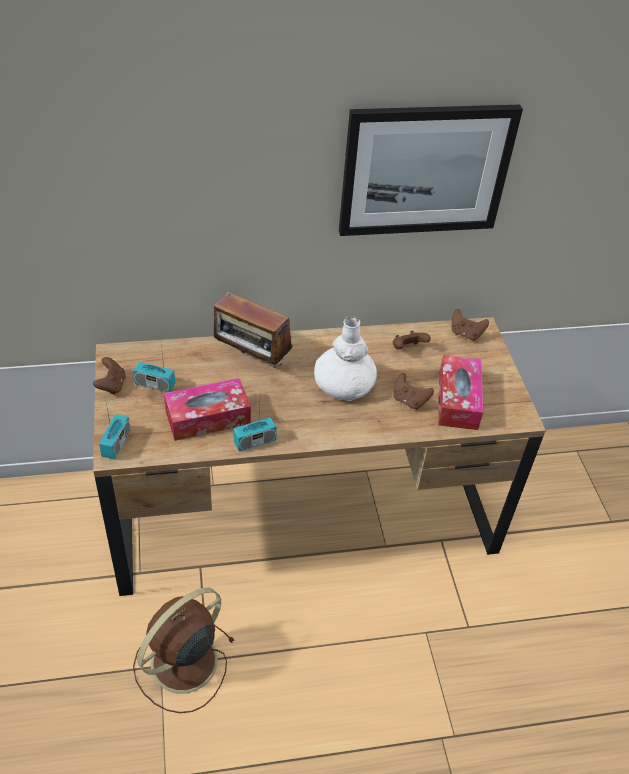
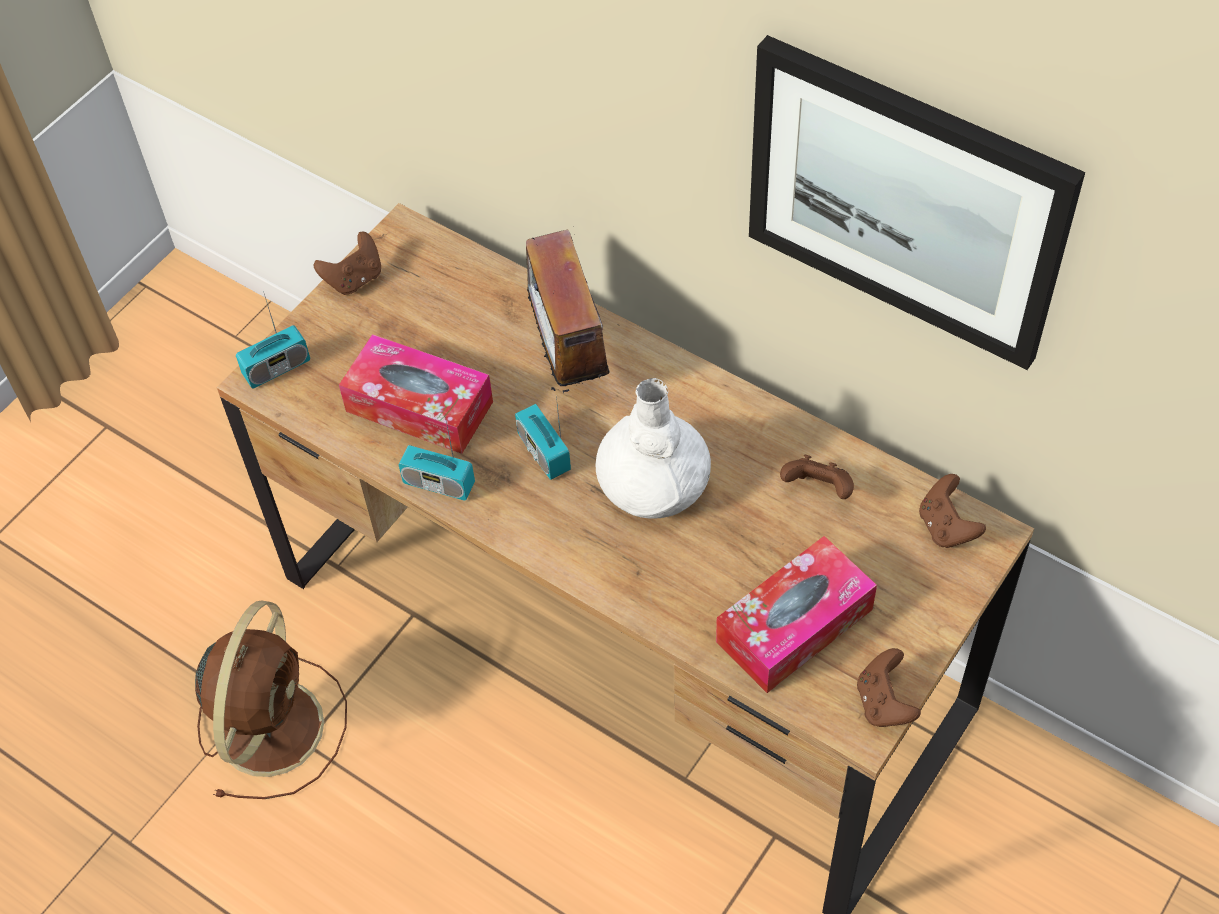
camera: 50 degrees right, 10 degrees up
radio [133,344,175,392] -> radio moved to [515,395,571,480]
brown fan [133,587,235,713] -> brown fan turned 105 degrees clockwise [195,600,347,799]
brown game controller [393,373,434,410] -> brown game controller moved to [857,648,921,727]

